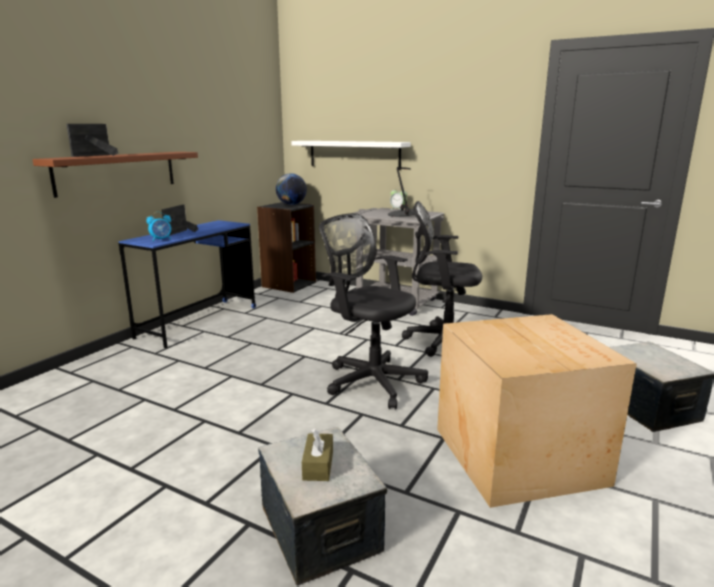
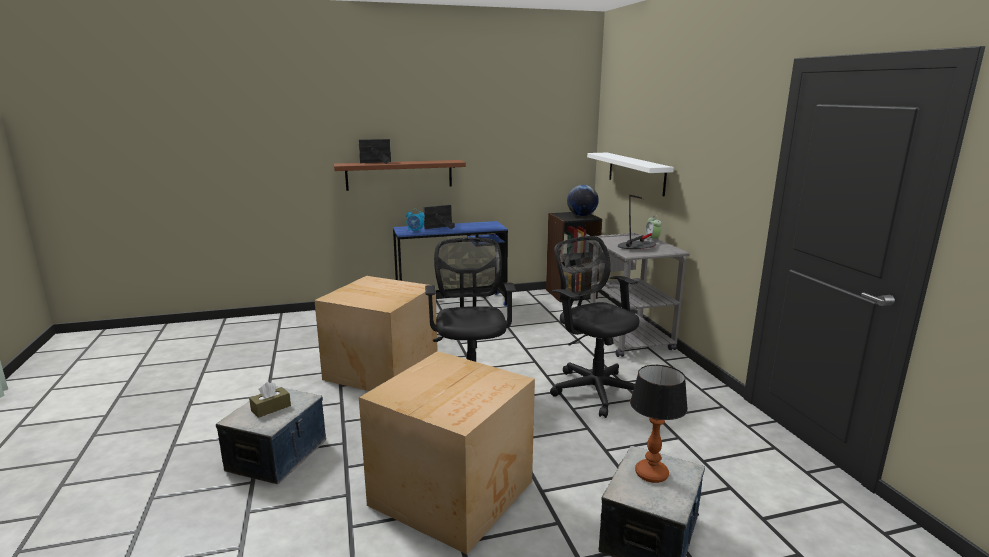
camera: 45 degrees right, 0 degrees up
none -> cardboard box [314,276,438,391]
none -> table lamp [630,365,688,483]

